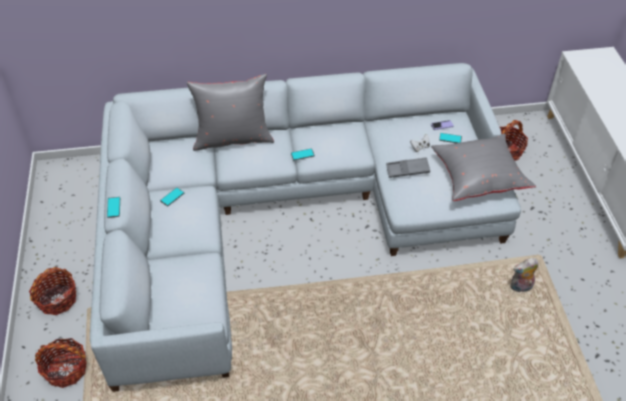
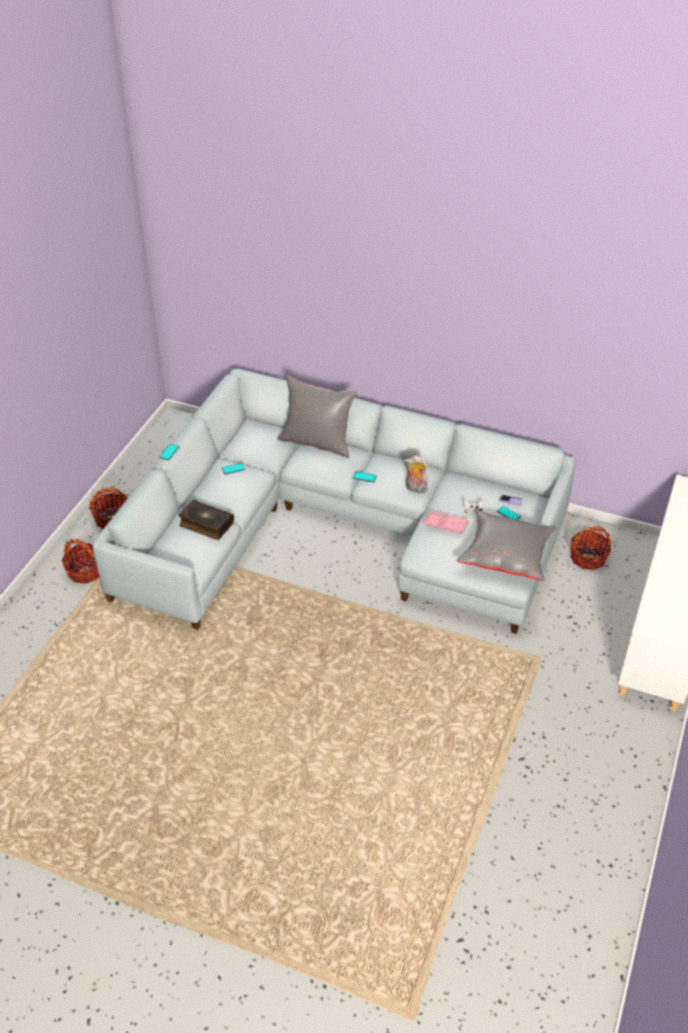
camera: 30 degrees right, 5 degrees down
grey tray [386,157,430,178] -> pink tray [424,511,469,534]
plush toy [510,258,538,292] -> plush toy moved to [403,456,428,494]
none -> book [179,499,234,540]

